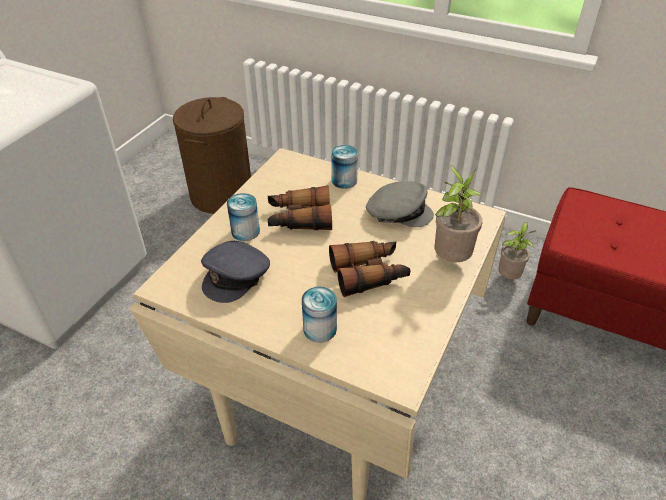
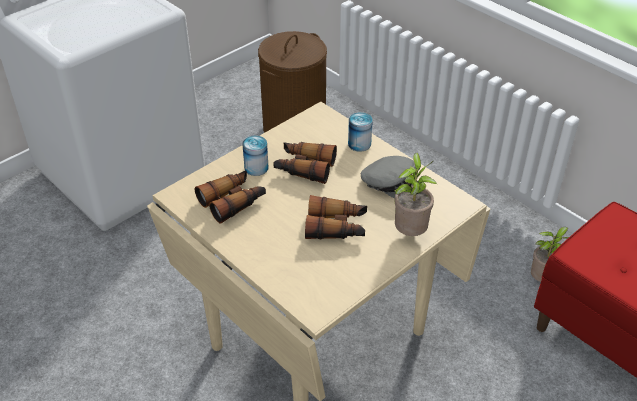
camera: 20 degrees right, 0 degrees up
grey cap [201,241,270,303] -> binoculars [195,171,266,224]
can [302,286,337,343] -> none

